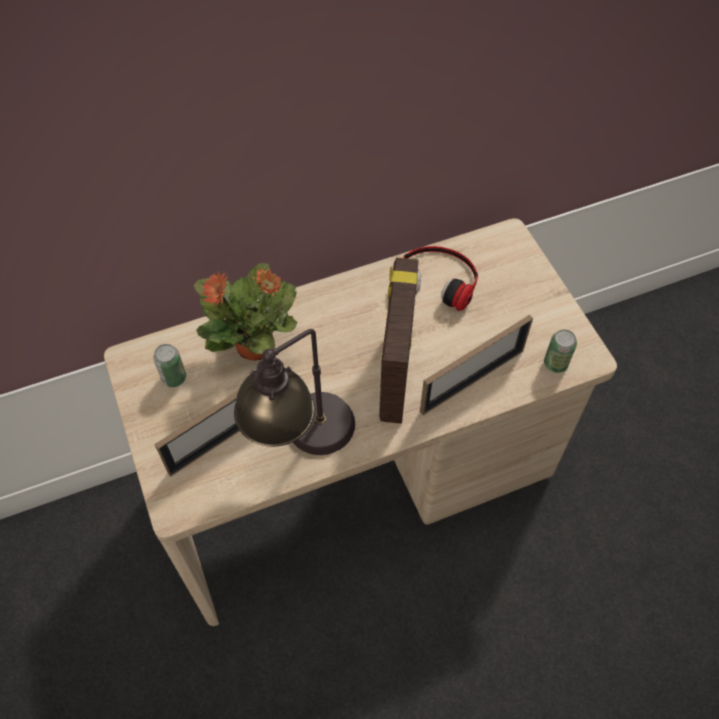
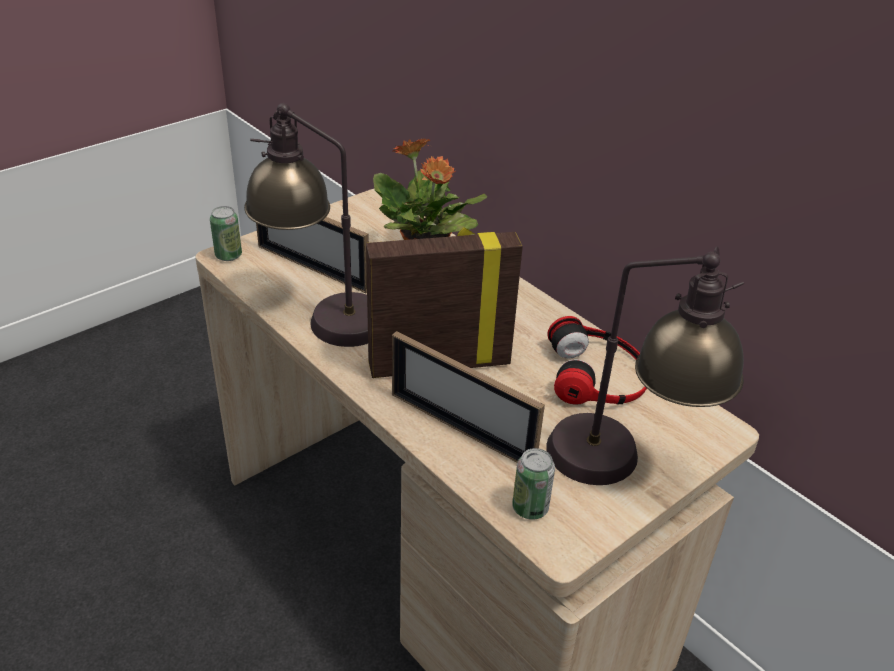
camera: 70 degrees right, 20 degrees down
can [153,344,186,387] -> can moved to [210,206,242,261]
none -> table lamp [546,247,744,485]

